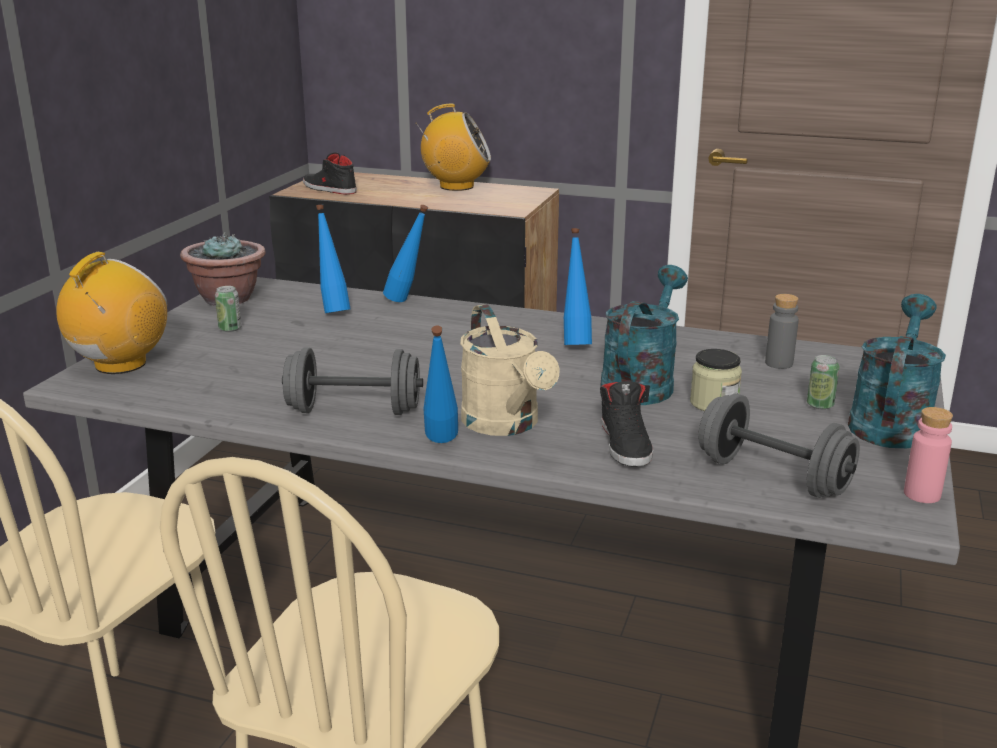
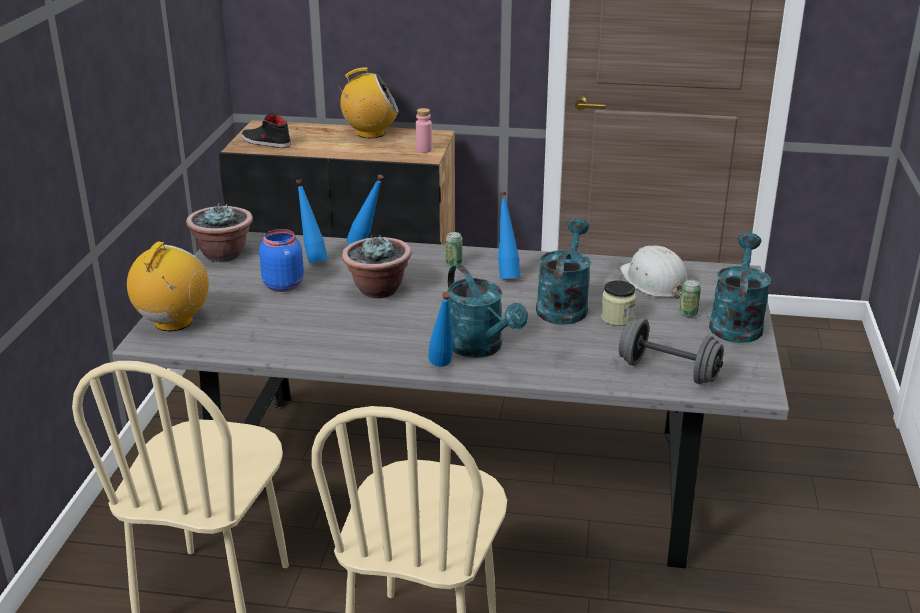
camera: 10 degrees left, 5 degrees up
can [215,286,242,332] -> can moved to [445,232,463,266]
grey dumbbell [282,348,423,415] -> none
beige watering can [460,304,560,436] -> turquoise watering can [447,264,528,358]
black shoe [600,381,653,467] -> none
grey bottle [765,294,799,369] -> white hard hat [620,246,687,299]
pink bottle [904,407,953,503] -> pink bottle moved to [415,108,432,153]
none -> blue jar [259,229,304,292]
none -> potted plant [342,235,412,298]

